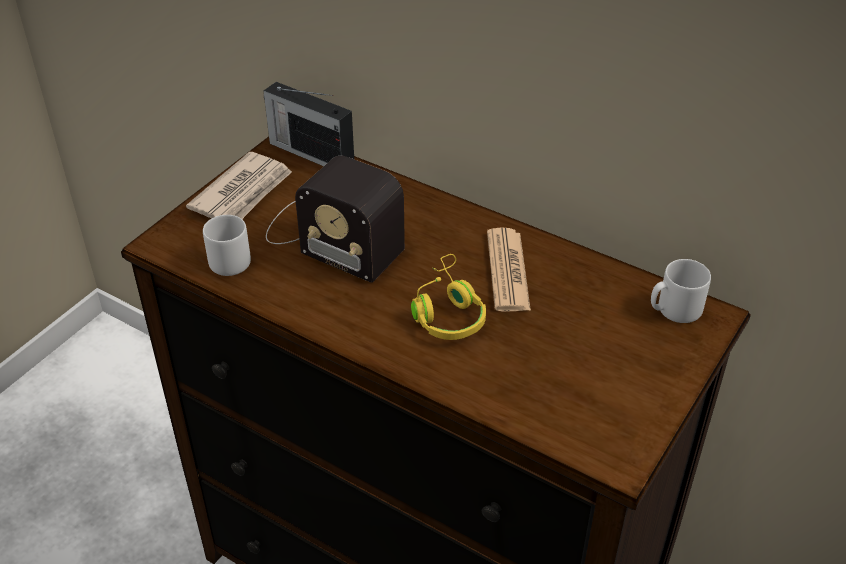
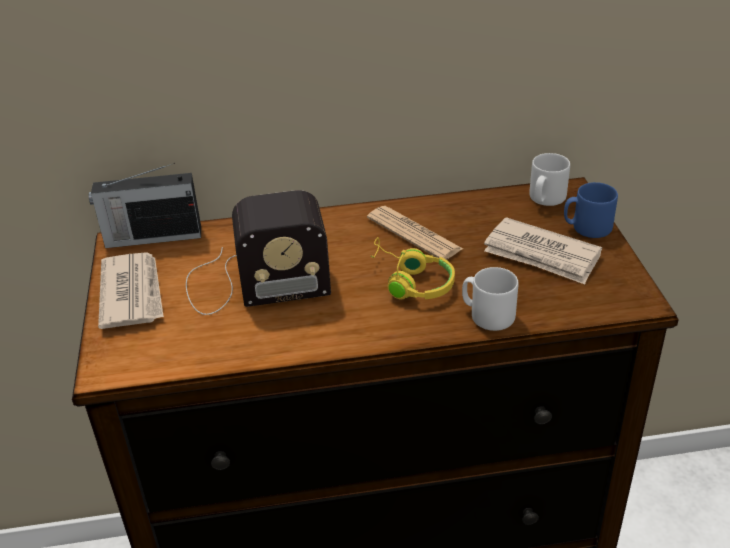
camera: 40 degrees left, 5 degrees down
grey mug [203,215,251,276] -> grey mug moved to [462,267,518,331]
none -> newspaper [484,217,602,284]
none -> blue mug [564,182,618,238]

